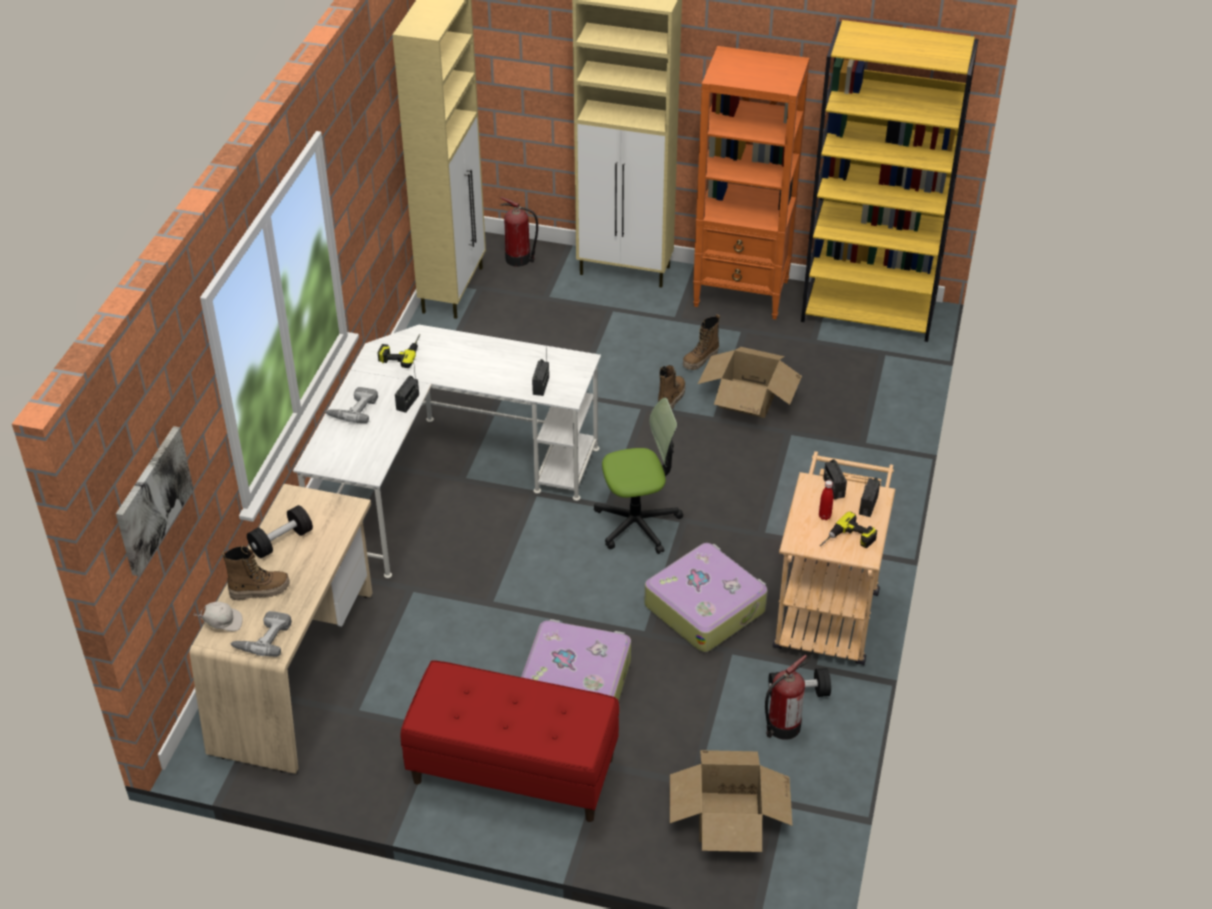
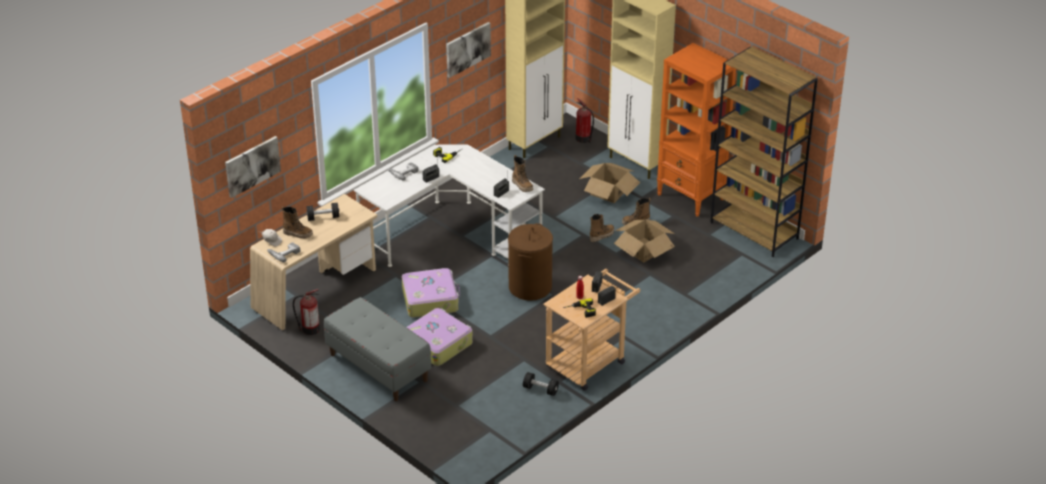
camera: 30 degrees right, 5 degrees down
red bench [400,660,619,822] -> grey bench [324,297,431,401]
office chair [594,398,683,554] -> brown laundry basket [508,223,553,301]
suitcase [644,543,768,652] -> suitcase moved to [402,268,460,317]
cardboard box [670,750,792,852] -> cardboard box moved to [579,163,640,203]
fire extinguisher [765,655,807,740] -> fire extinguisher moved to [293,289,320,335]
yellow bookcase [801,20,979,342] -> brown bookcase [710,47,818,257]
none -> picture [446,22,491,78]
none -> boot [512,155,533,192]

